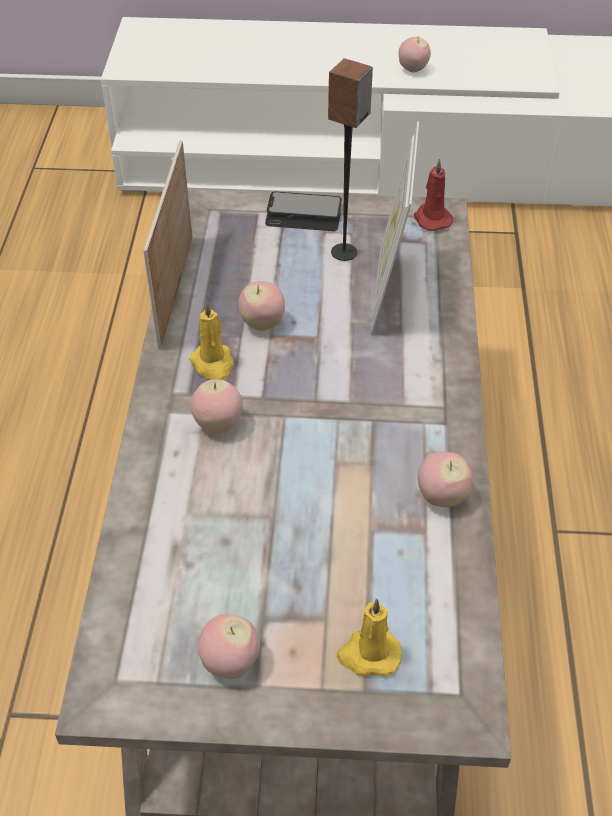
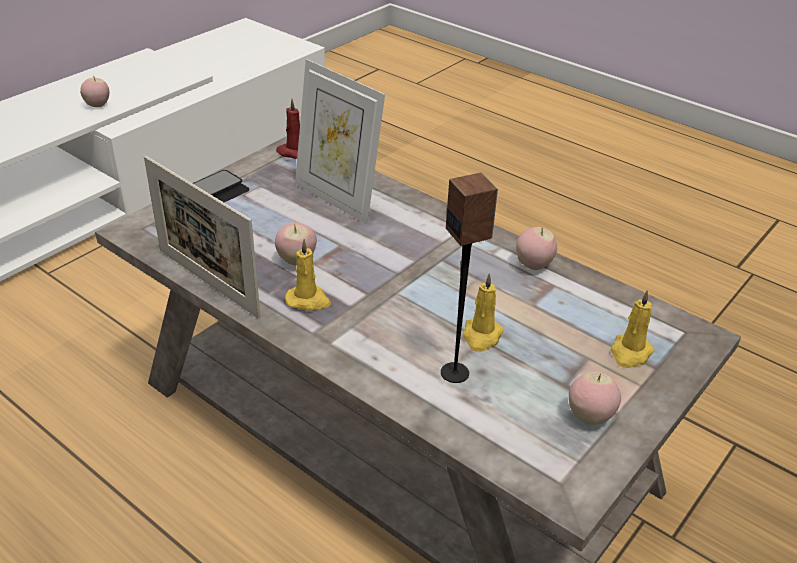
camera: 55 degrees left, 10 degrees down
apple [190,379,243,433] -> none
speaker [328,58,373,261] -> speaker moved to [441,173,498,383]
none -> yellow candle [463,273,504,352]

